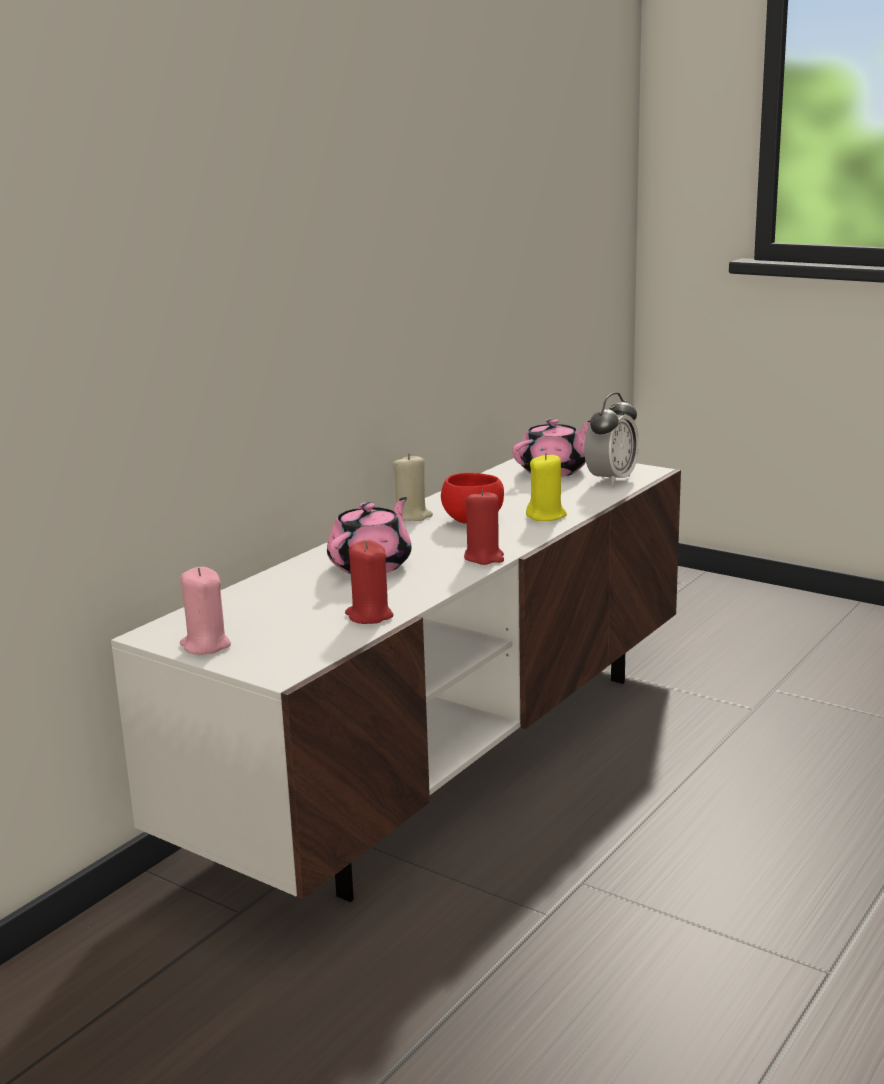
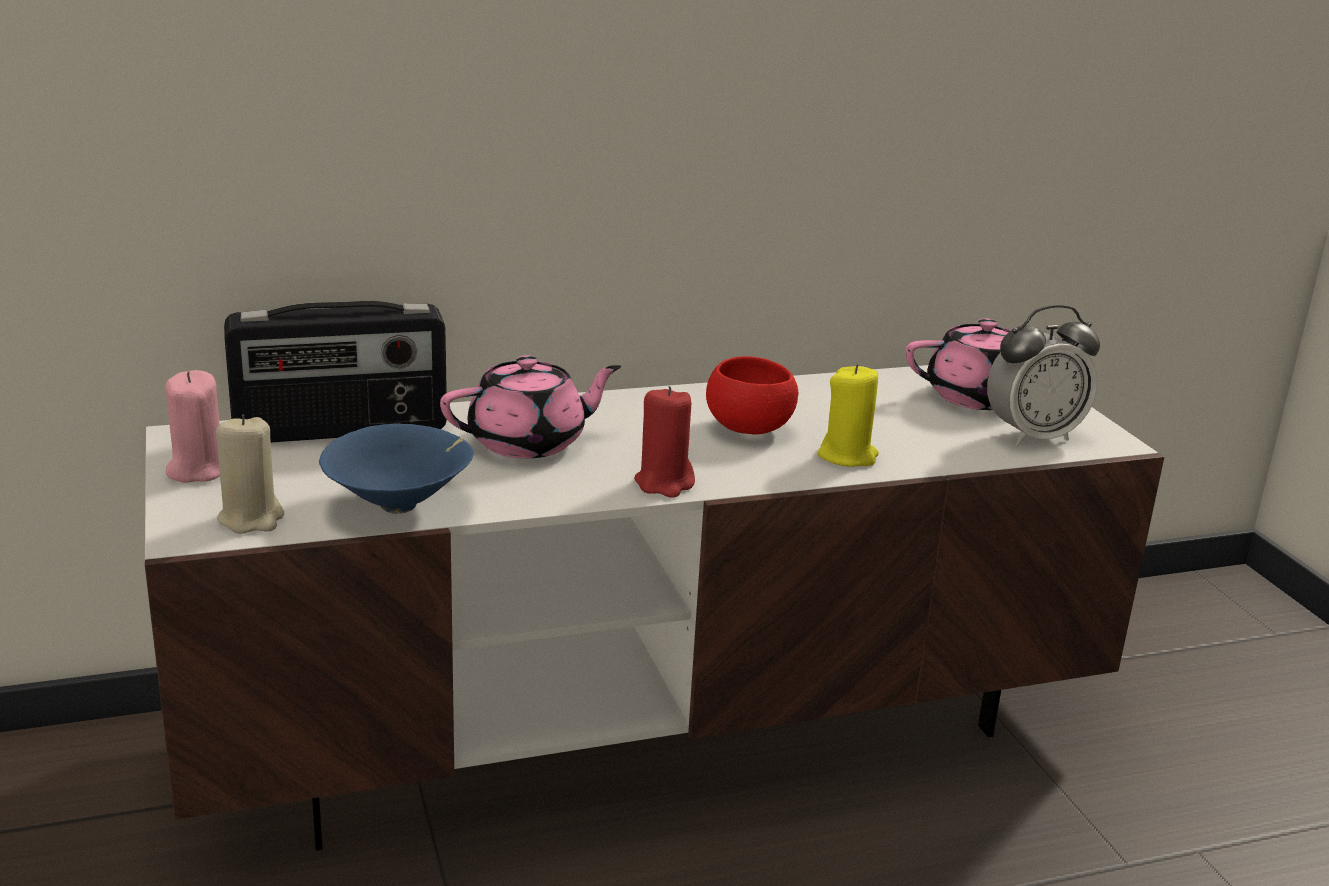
camera: 35 degrees right, 5 degrees up
red candle [345,540,393,624] -> blue bowl [319,423,474,514]
beige candle [393,454,433,521] -> beige candle moved to [216,415,284,534]
none -> radio [224,301,447,442]

